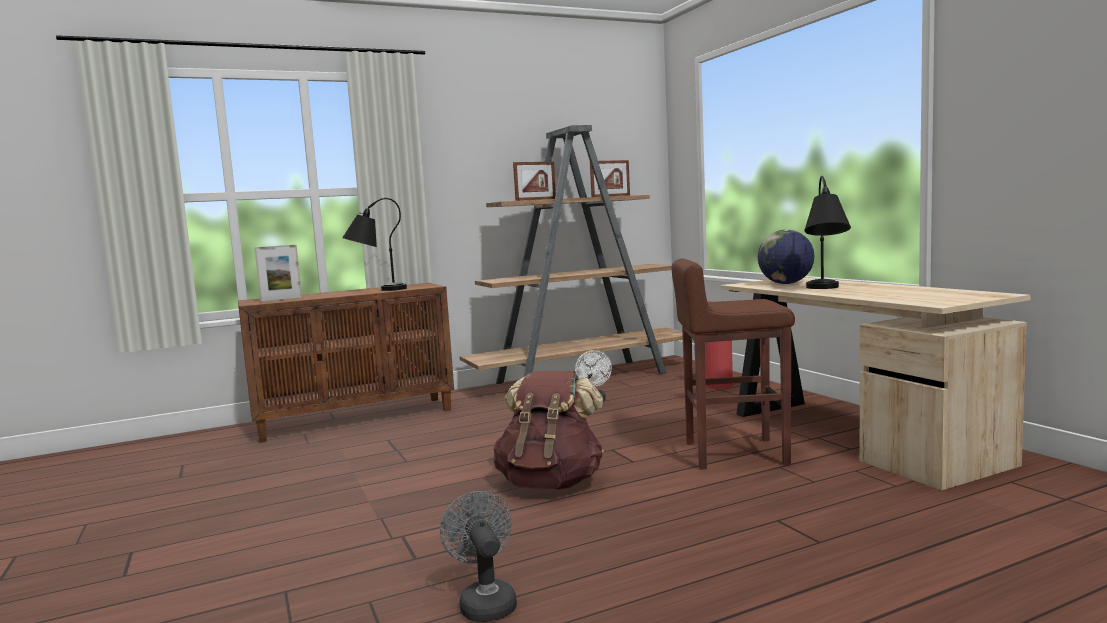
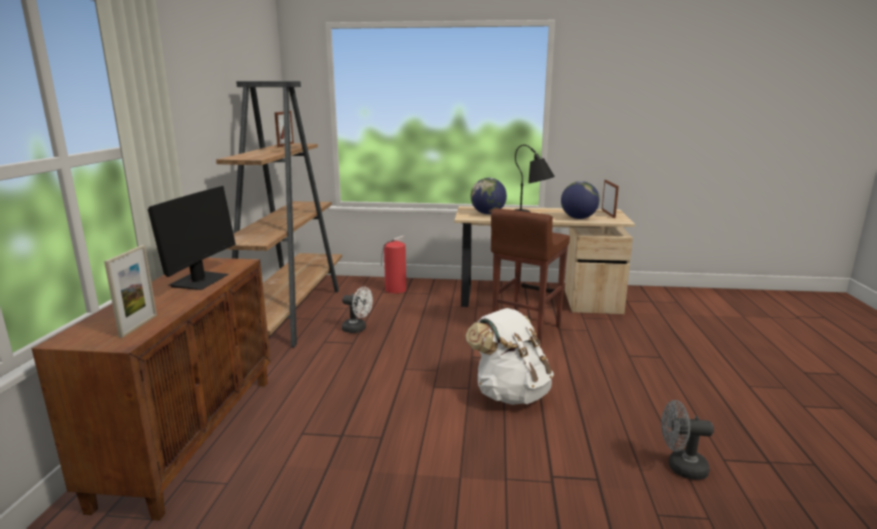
camera: 60 degrees left, 10 degrees up
black table lamp [342,198,407,291] -> monitor [148,186,236,290]
brown backpack [493,371,604,489] -> white backpack [466,308,554,405]
picture frame [513,162,556,201] -> picture frame moved to [602,180,619,218]
none -> globe [561,181,600,219]

